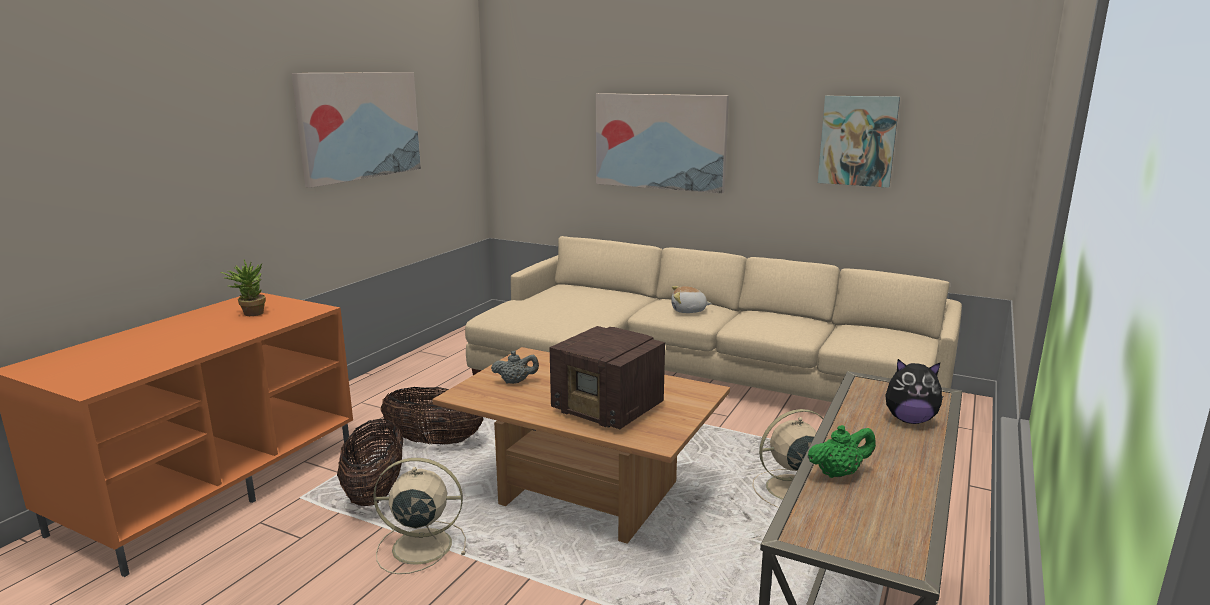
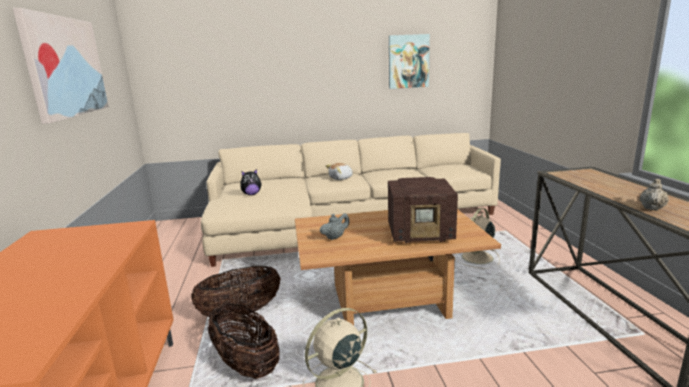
camera: 35 degrees left, 0 degrees up
potted plant [221,260,266,316] -> none
picture [596,93,729,193] -> none
green teapot [807,425,876,478] -> beige teapot [639,179,669,211]
plush toy [885,359,943,424] -> plush toy moved to [240,169,262,195]

